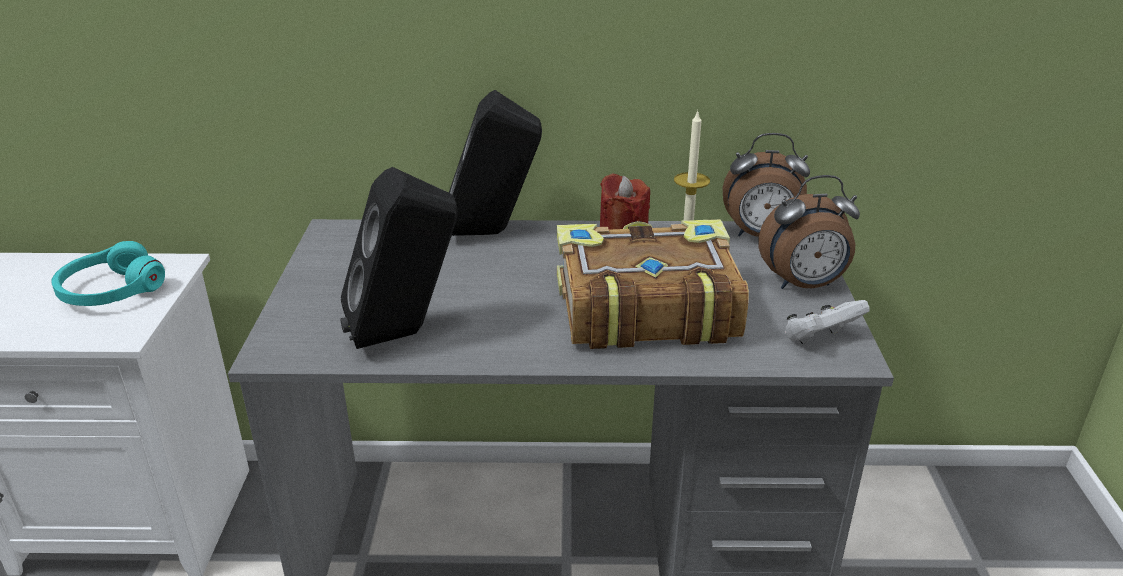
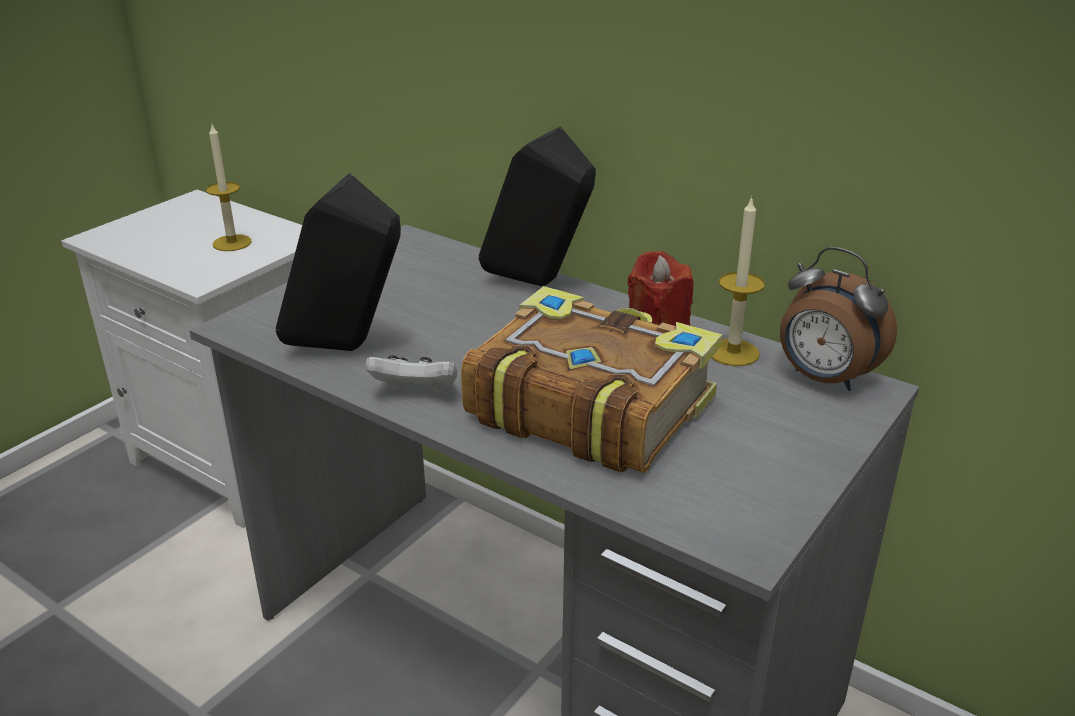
camera: 35 degrees right, 0 degrees up
turquoise headphones [51,241,165,306] -> candle [206,125,252,251]
alarm clock [758,175,860,289] -> none
white game controller [785,300,870,344] -> white game controller moved to [366,355,457,393]

